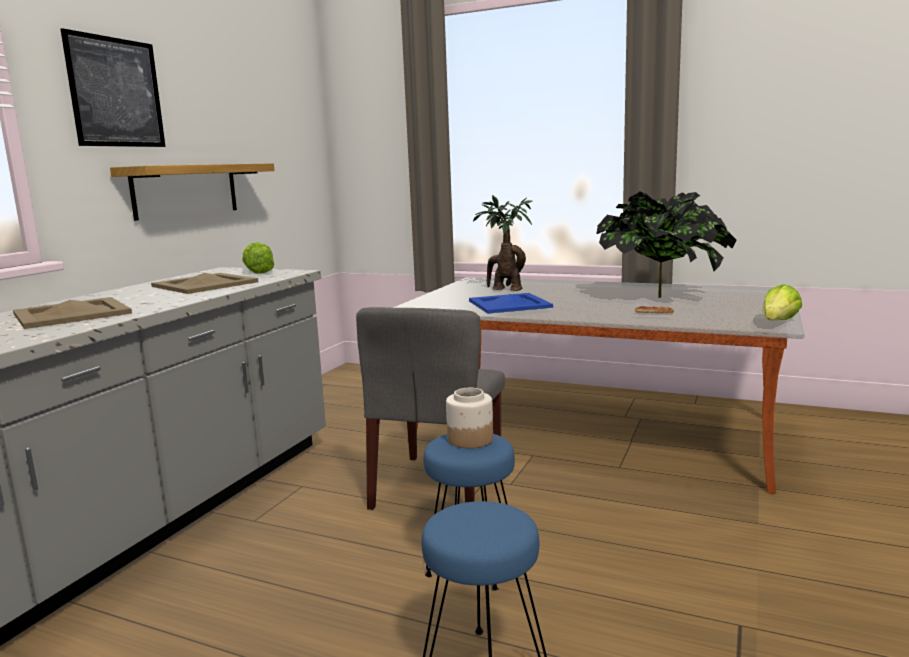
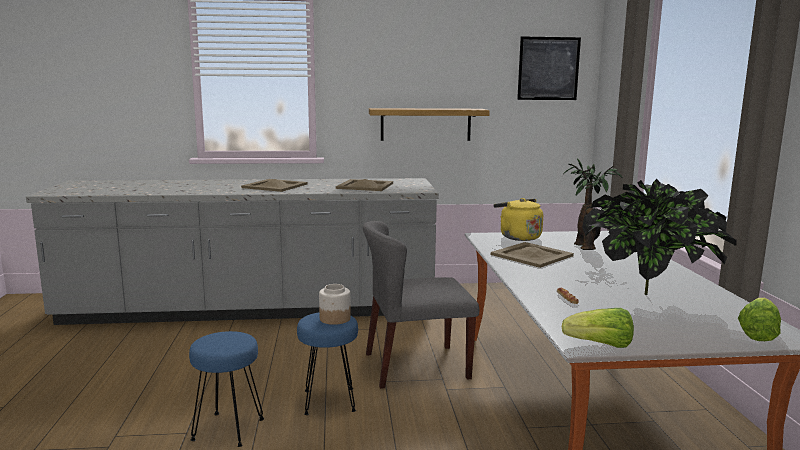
camera: 60 degrees right, 0 degrees up
picture [61,28,165,147] -> picture moved to [517,36,581,100]
lettuce [242,242,274,274] -> lettuce moved to [738,298,781,341]
blue tray [469,293,553,314] -> beige tray [491,242,574,268]
none -> yellow kettle [494,198,543,241]

